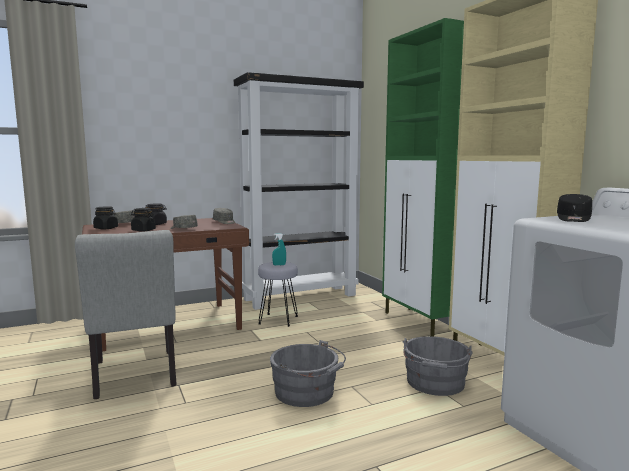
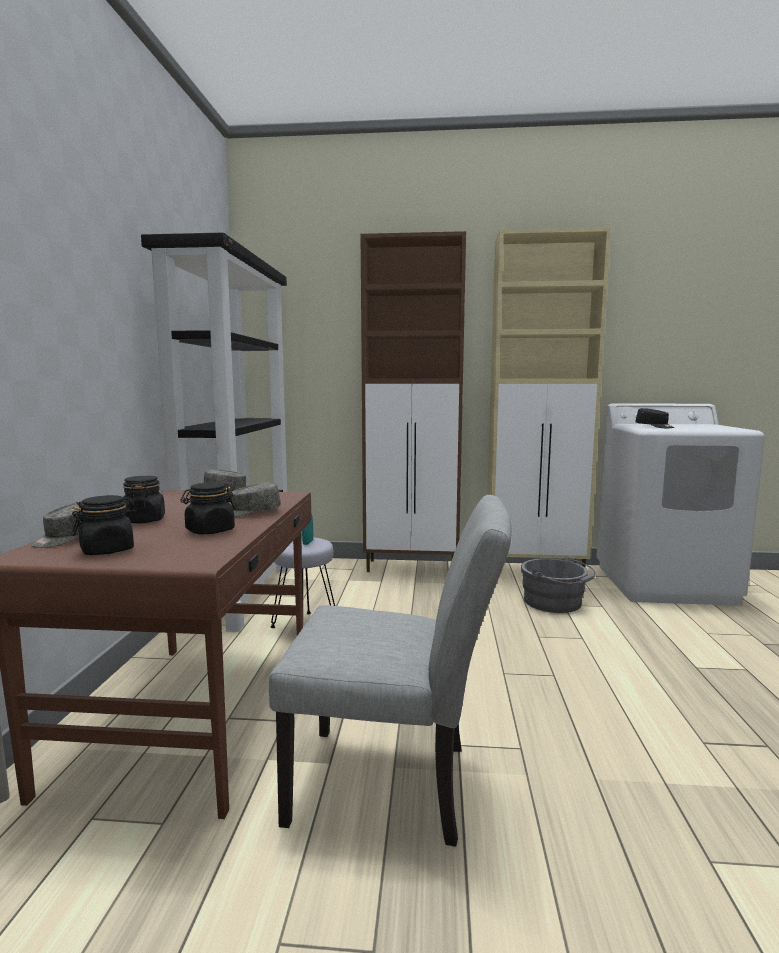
camera: 60 degrees left, 0 degrees up
grey bucket [270,340,346,407] -> none
green cabinet [382,18,464,336] -> brown cabinet [361,231,466,572]

